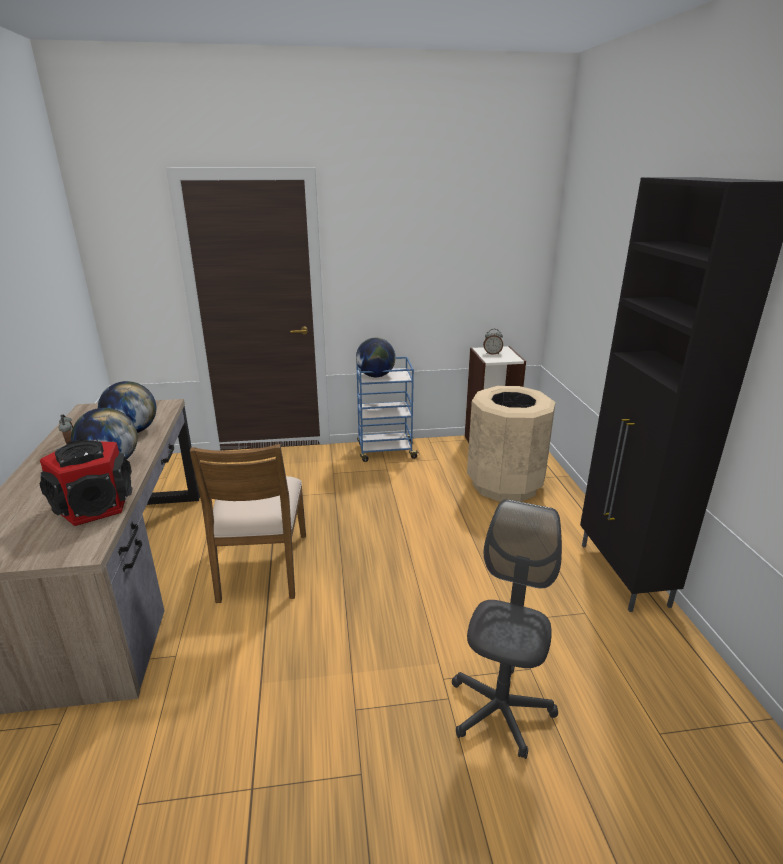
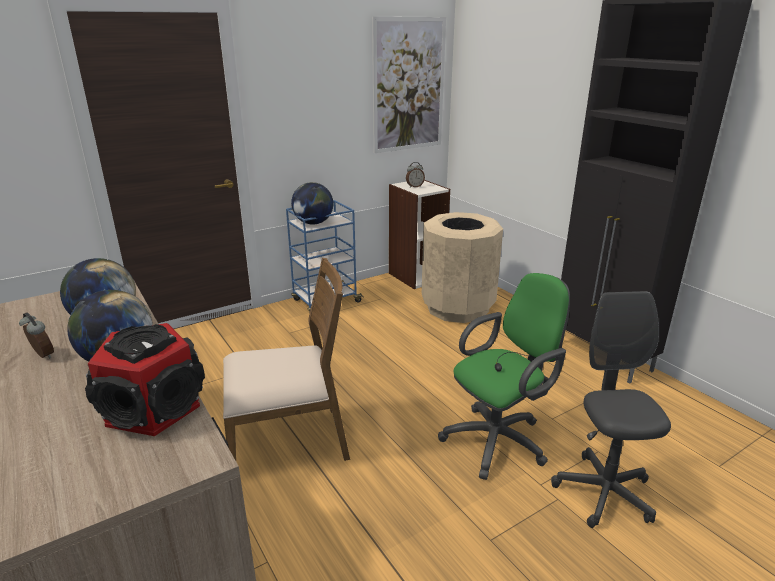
camera: 25 degrees left, 0 degrees up
brown chair [190,444,306,603] -> brown chair turned 75 degrees counterclockwise [223,258,350,461]
none -> picture [372,17,446,153]
none -> green office chair [438,273,570,480]

